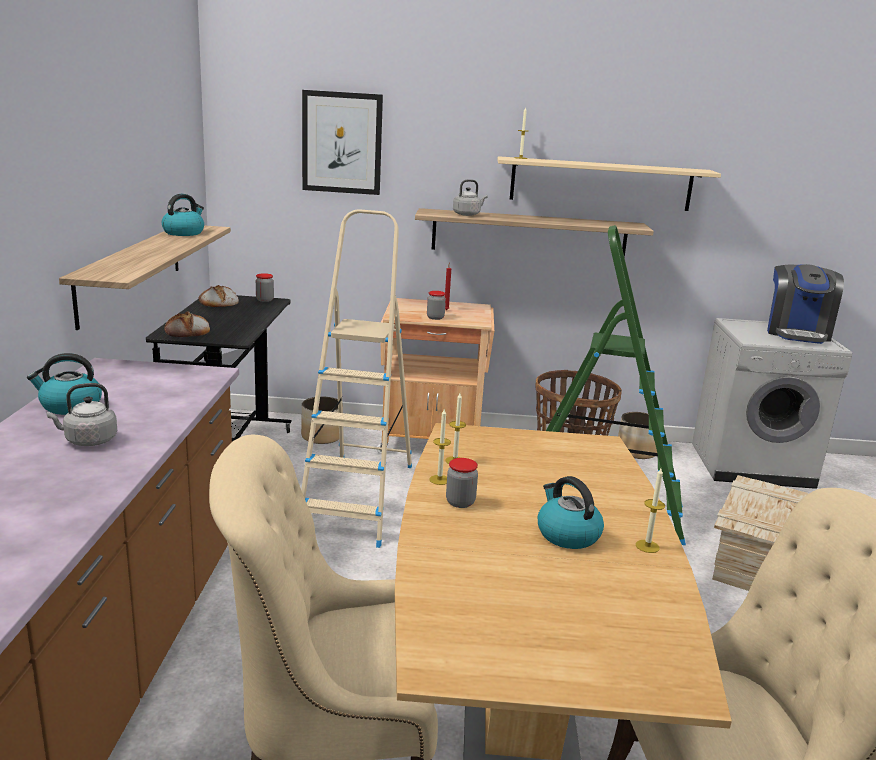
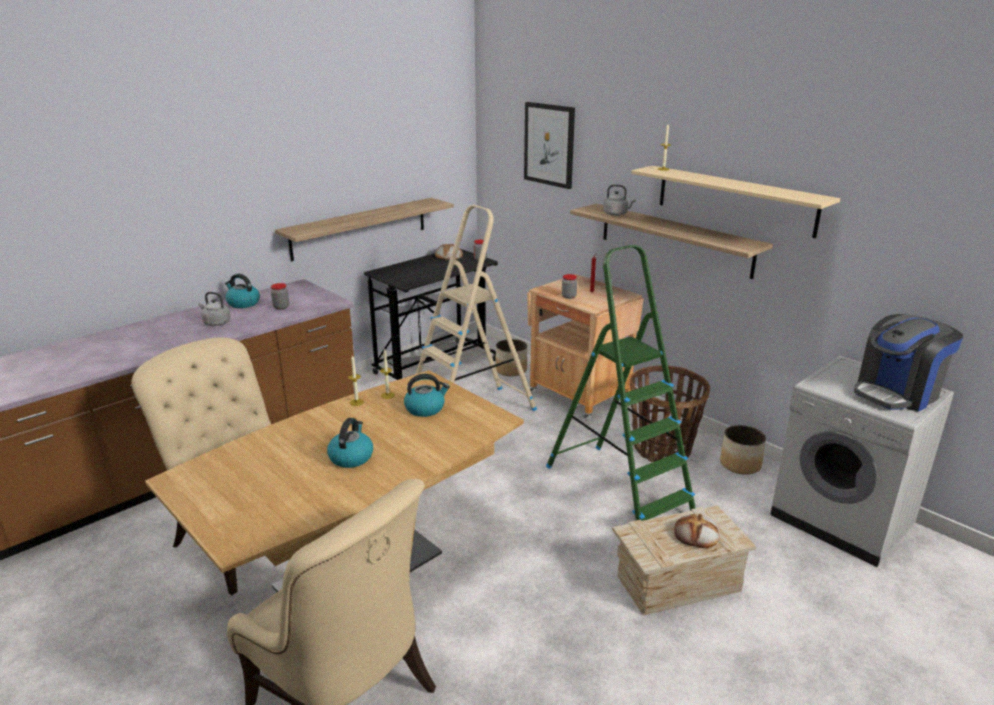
camera: 45 degrees right, 5 degrees up
kettle [162,194,204,236] -> kettle moved to [404,374,450,417]
bread [164,311,210,337] -> bread moved to [674,514,720,548]
jar [446,458,478,508] -> jar moved to [271,283,289,310]
candle [636,468,665,553] -> none

